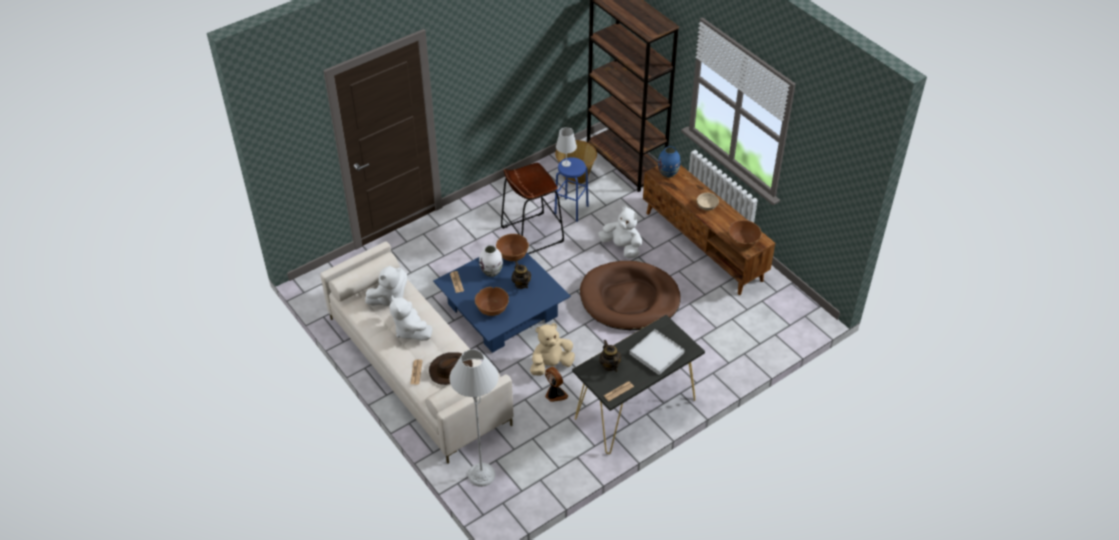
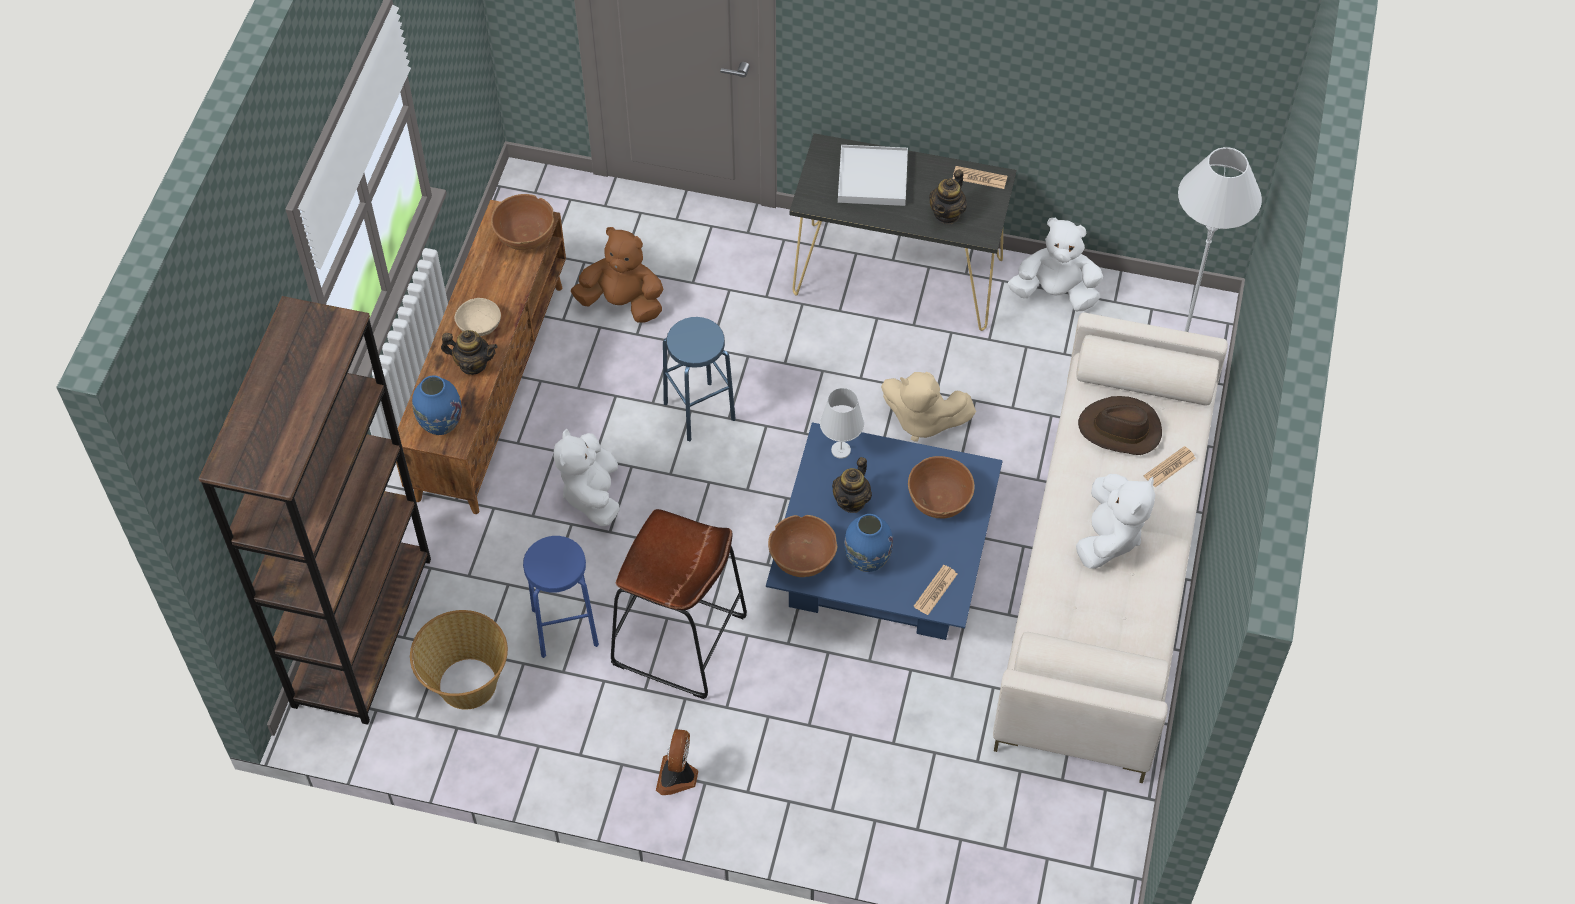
camera: 130 degrees left, 10 degrees up
white plush toy [365,266,407,306] -> white plush toy moved to [1008,218,1103,311]
white vase [479,245,503,277] -> blue vase [844,514,893,572]
fan [545,367,569,402] -> fan moved to [656,729,698,795]
white table lamp [556,127,577,167] -> white table lamp moved to [820,388,864,459]
brown dog bed [580,261,681,330] -> blue stool [663,317,736,441]
none -> teapot [441,330,498,375]
none -> brown plush toy [571,227,663,322]

